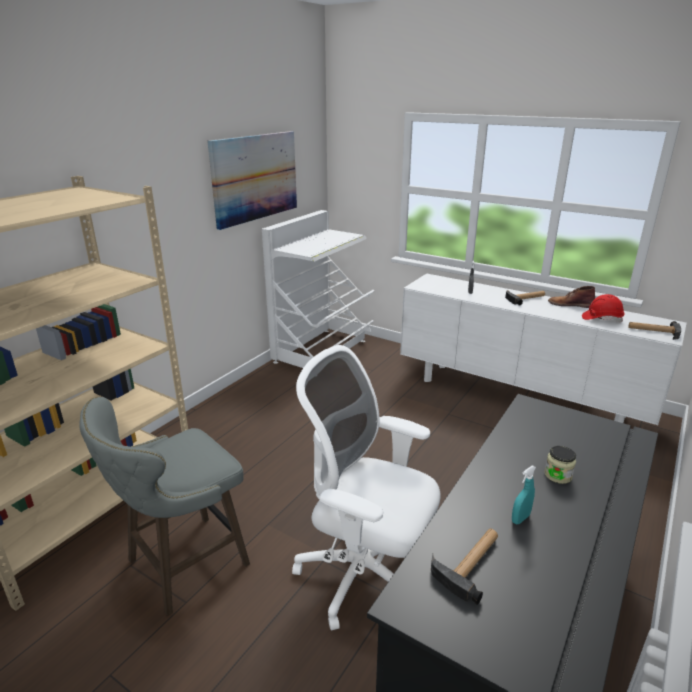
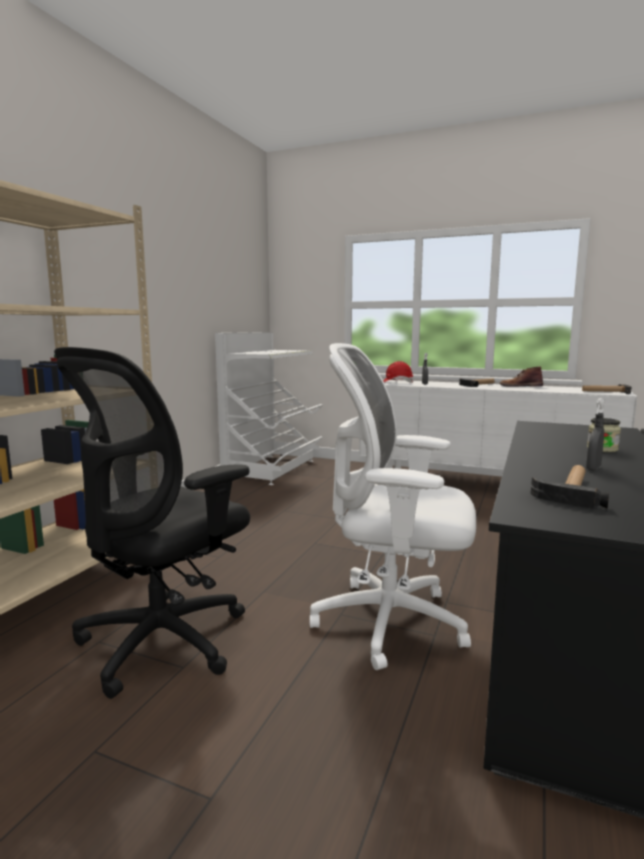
camera: 10 degrees left, 15 degrees down
grey stool [79,397,250,616] -> black office chair [54,347,250,699]
picture [207,131,297,230] -> none
turquoise spray bottle [512,465,536,524] -> grey spray bottle [586,398,605,470]
red hard hat [582,294,625,322] -> red hard hat moved to [383,361,413,383]

